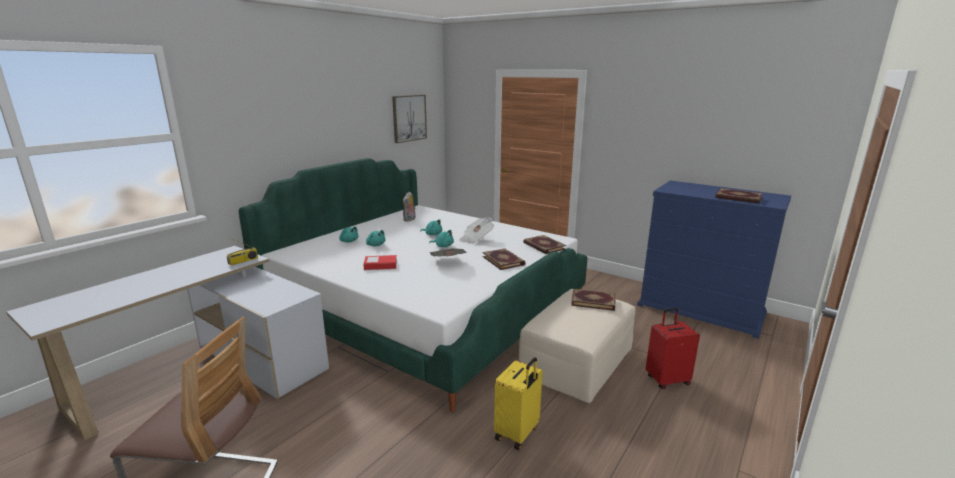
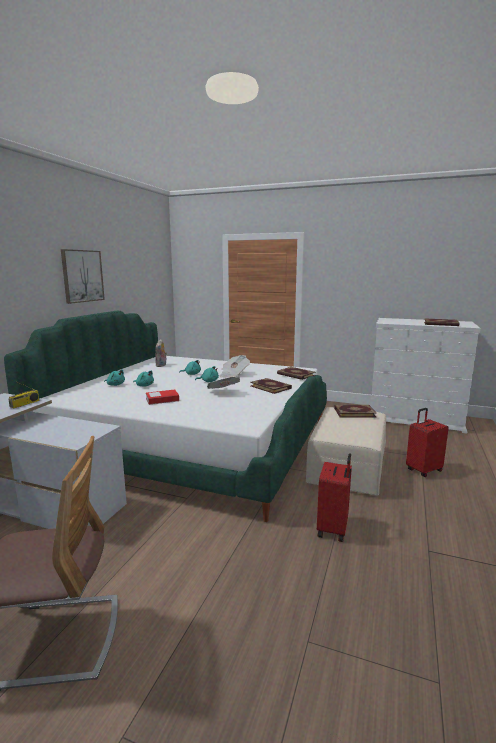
camera: 15 degrees left, 5 degrees down
picture [392,95,427,143] -> picture moved to [61,249,105,304]
yellow suitcase [494,357,543,450] -> red suitcase [317,453,352,542]
blue dresser [637,181,791,339] -> white dresser [371,318,481,433]

